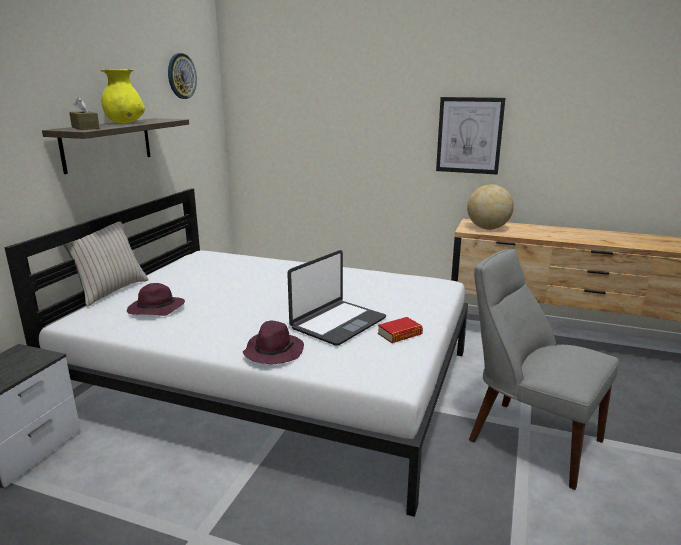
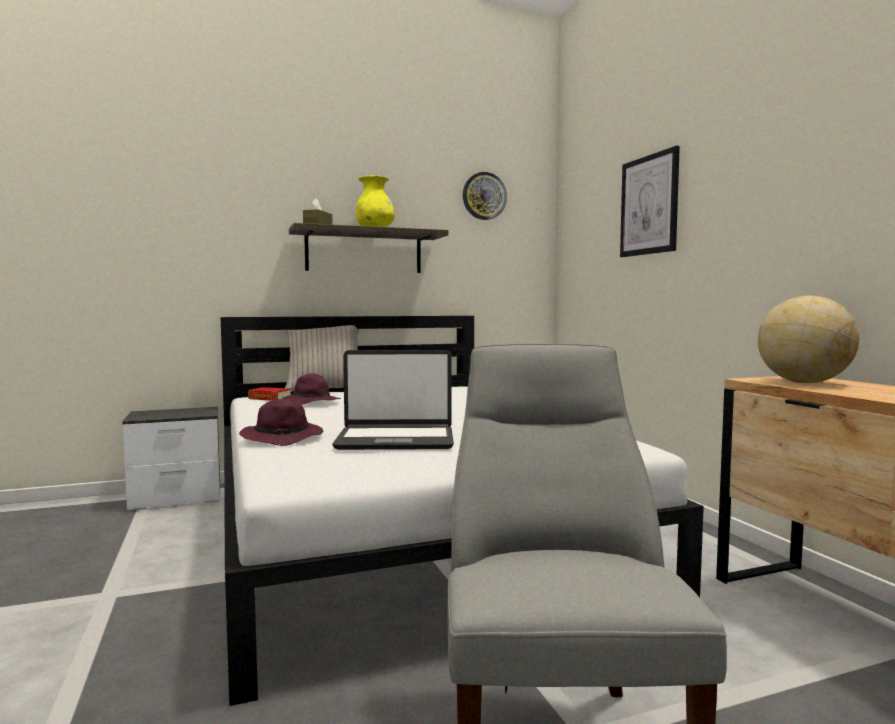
camera: 50 degrees right, 15 degrees down
book [378,317,423,343] -> book moved to [248,387,291,401]
picture [436,97,506,175] -> picture moved to [620,146,680,257]

